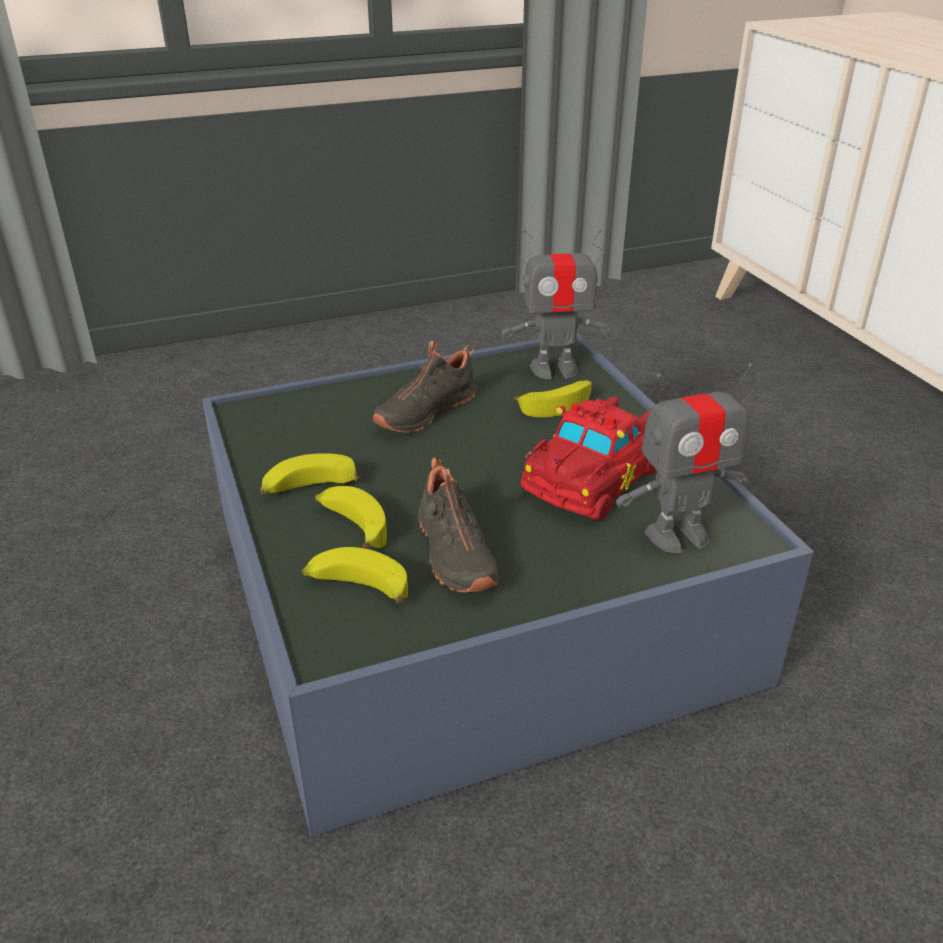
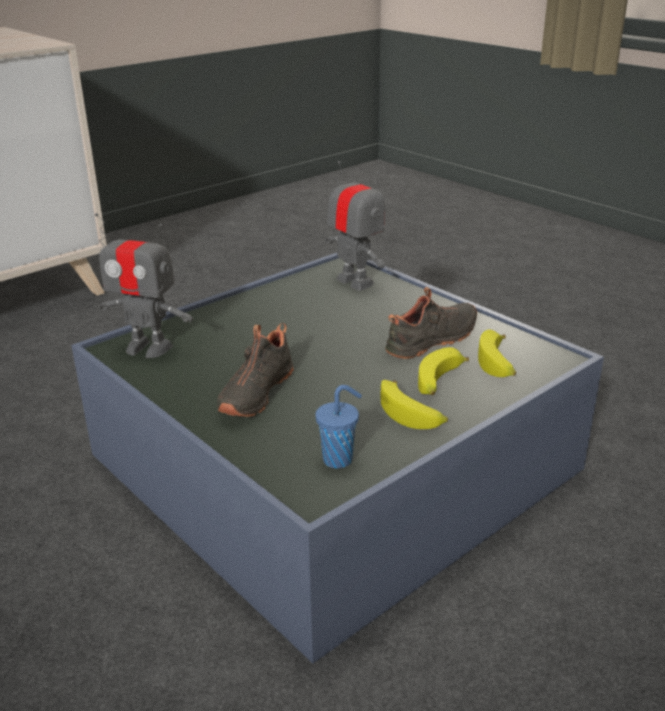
camera: 110 degrees left, 5 degrees down
black shoe [373,340,477,433] -> black shoe turned 90 degrees clockwise [217,323,294,417]
toy robot [502,229,610,379] -> toy robot turned 135 degrees clockwise [95,213,193,358]
banana [513,380,592,417] -> none
red toy car [520,396,656,520] -> none
none -> blue cup [315,385,362,468]

